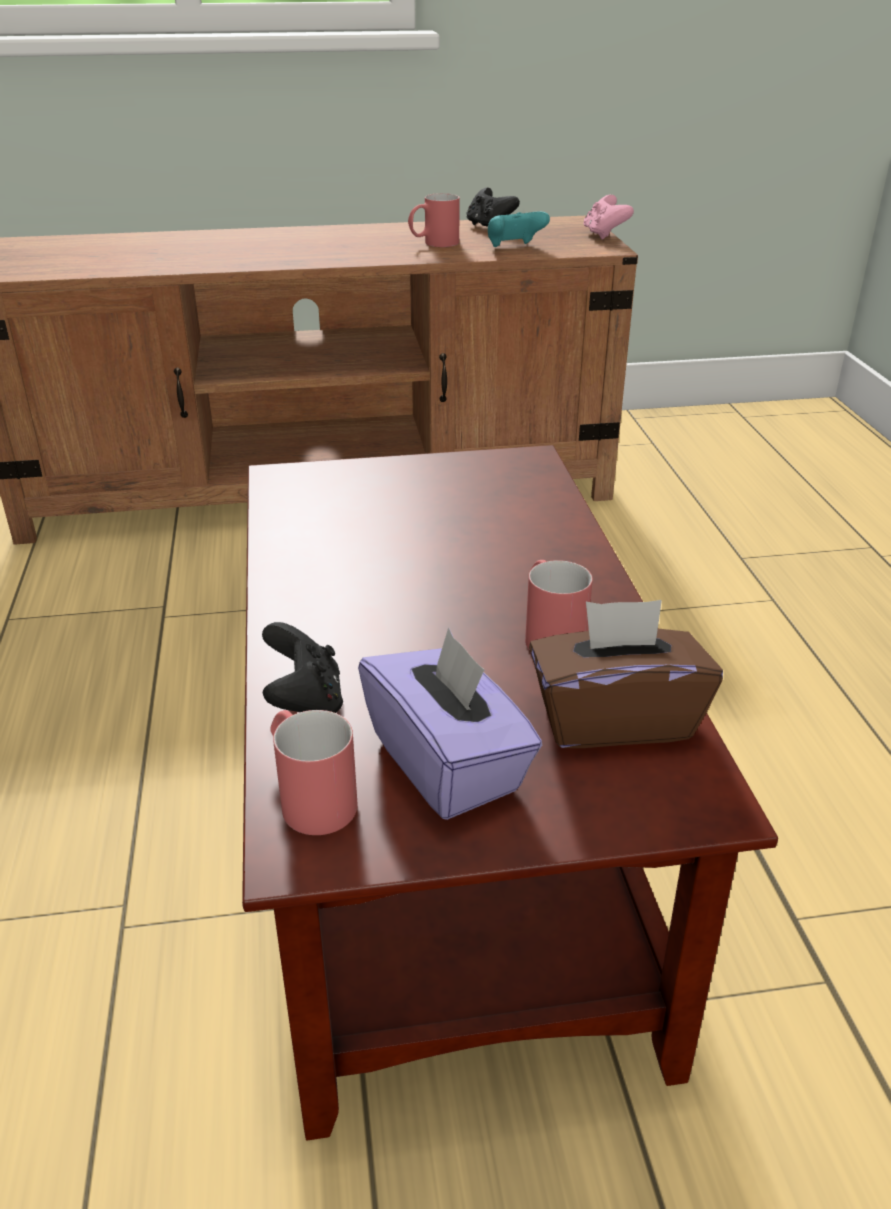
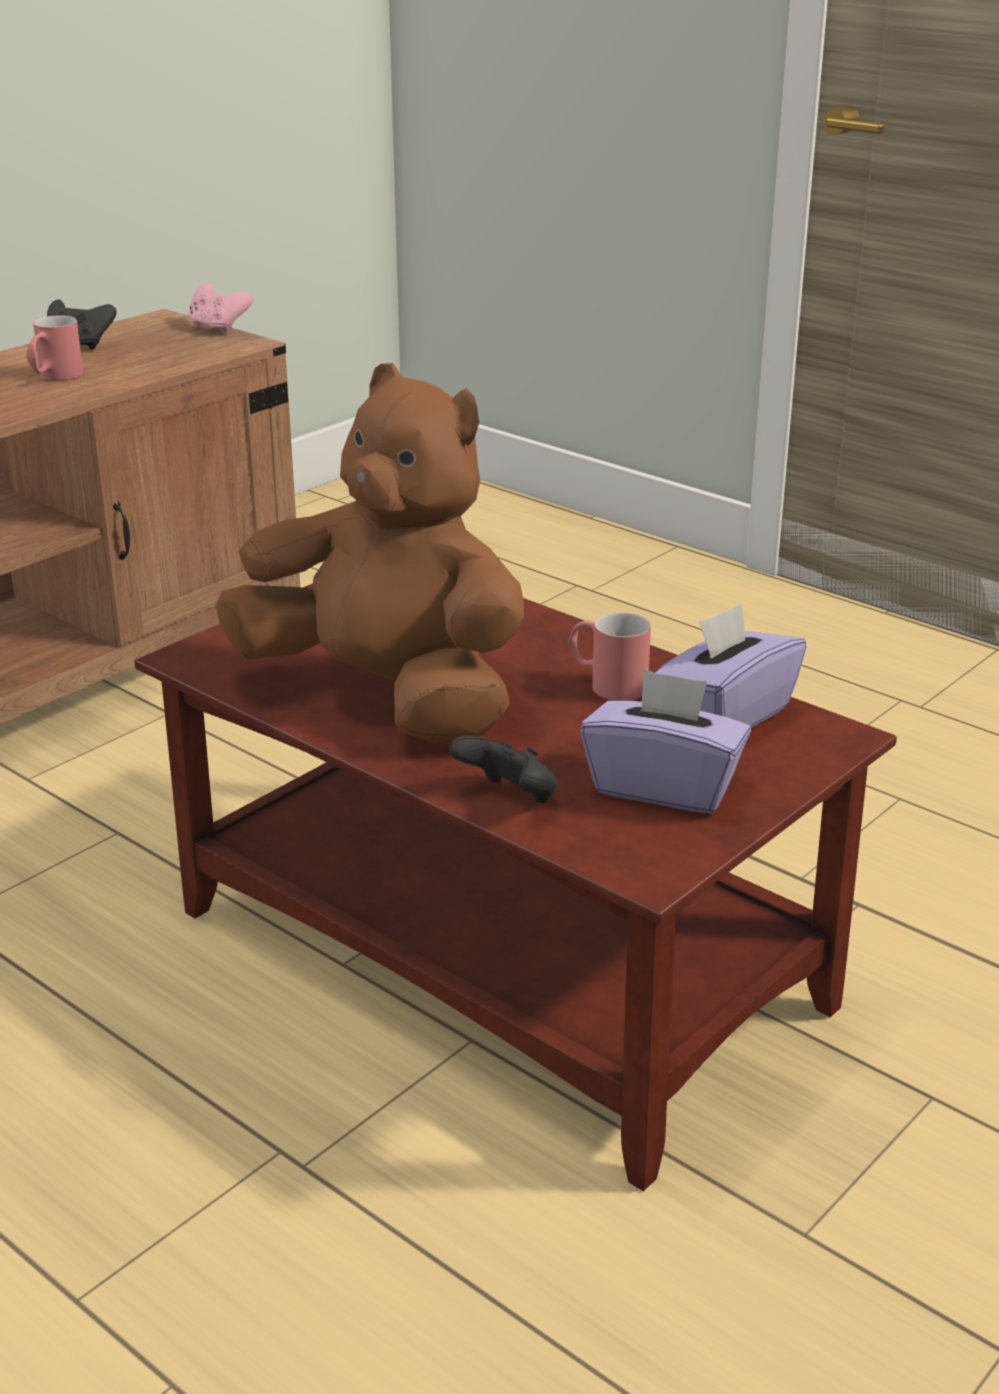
camera: 40 degrees left, 5 degrees down
red mug [270,710,358,835] -> none
turquoise game controller [488,212,550,247] -> none
brown tissue box [529,600,723,748] -> purple tissue box [655,603,807,728]
none -> brown plush toy [216,363,524,743]

